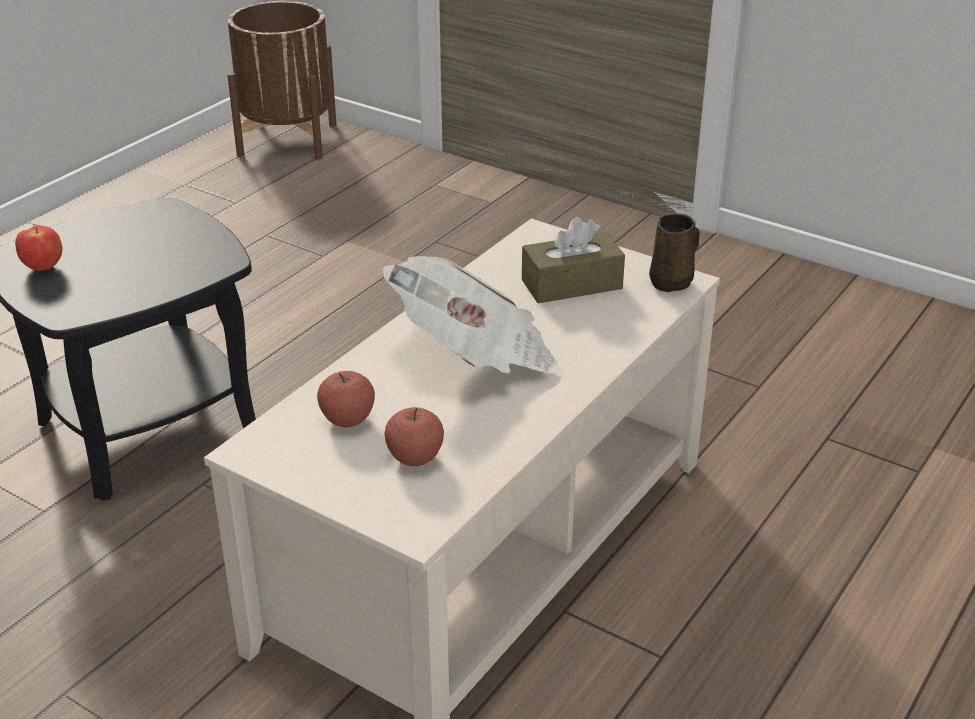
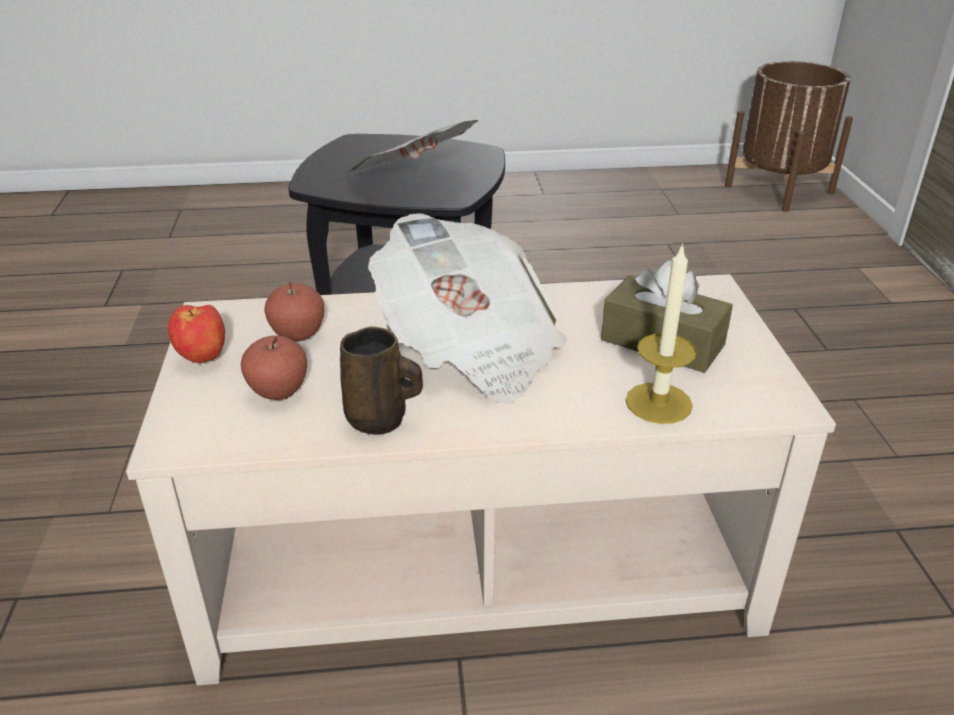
camera: 50 degrees right, 0 degrees up
apple [15,225,62,271] -> apple moved to [168,305,225,363]
brown mug [649,213,700,292] -> brown mug moved to [340,326,423,435]
none -> newspaper [346,120,478,173]
none -> candle [626,243,697,424]

